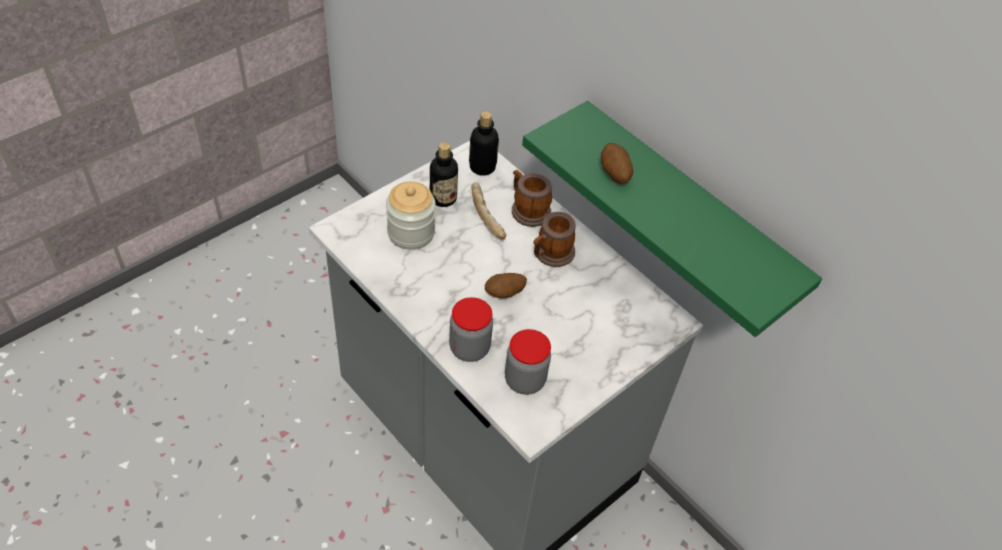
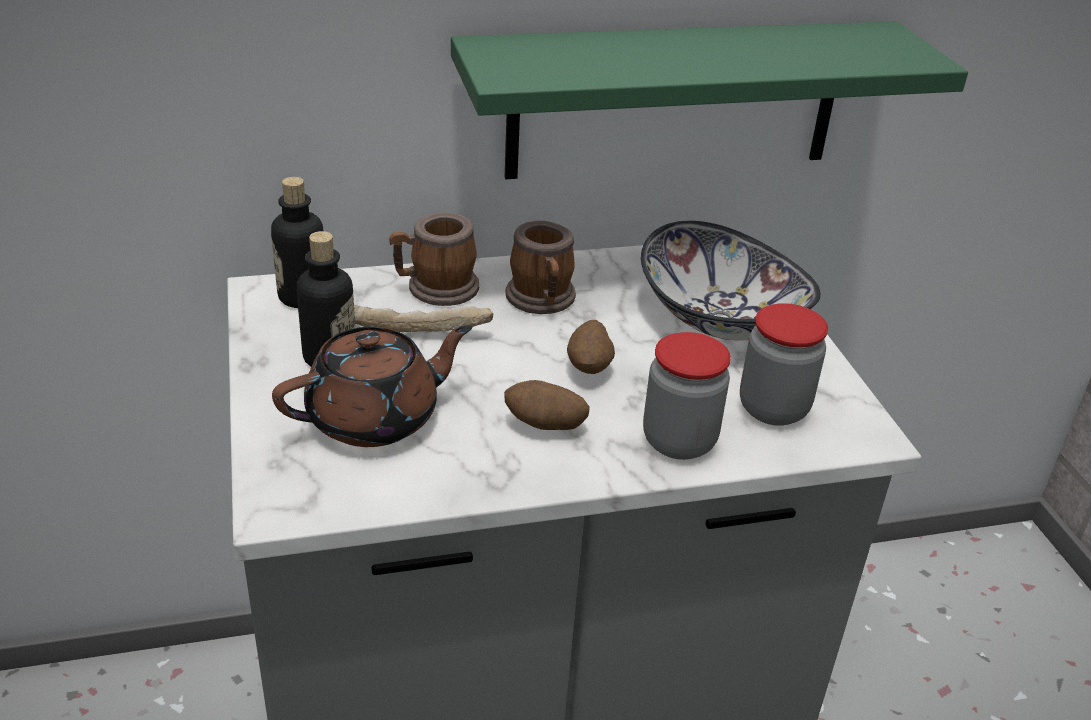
camera: 60 degrees left, 15 degrees down
jar [386,182,436,250] -> brown teapot [272,325,473,447]
potato [601,143,633,184] -> potato moved to [504,380,590,430]
none -> bowl [641,221,821,340]

